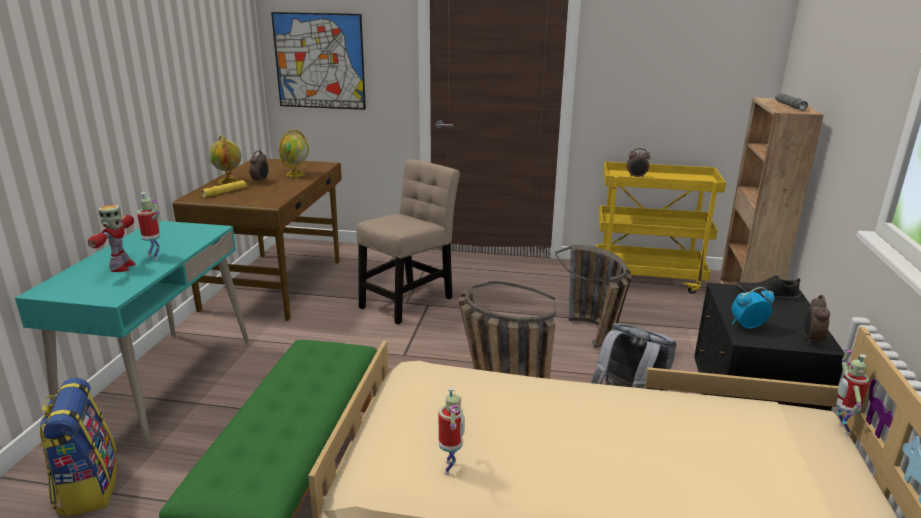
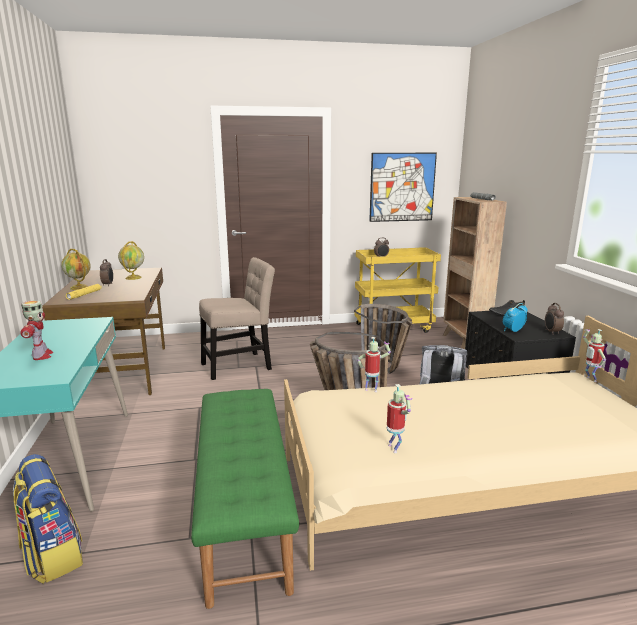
camera: 20 degrees left, 5 degrees down
toy robot [137,192,160,260] -> toy robot moved to [357,337,391,392]
picture [271,12,366,110] -> picture moved to [369,153,437,222]
beige chair [357,159,460,324] -> beige chair turned 45 degrees clockwise [199,257,275,380]

